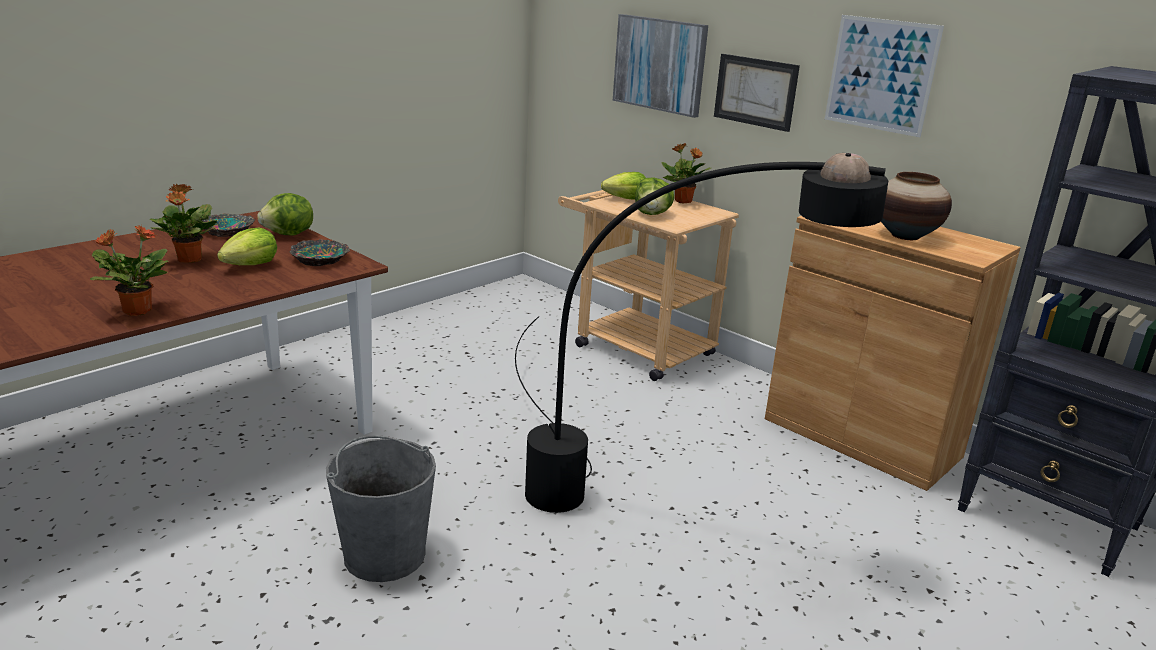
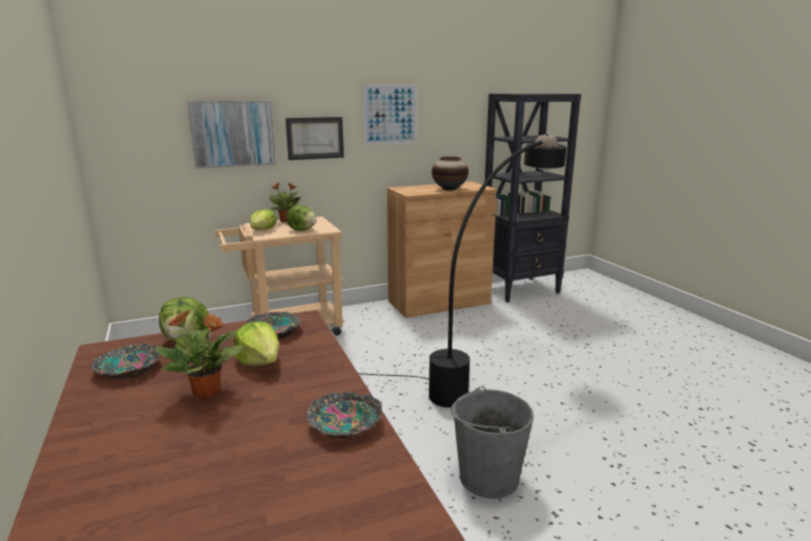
camera: 65 degrees left, 5 degrees down
potted plant [90,225,169,316] -> bowl [306,391,382,438]

